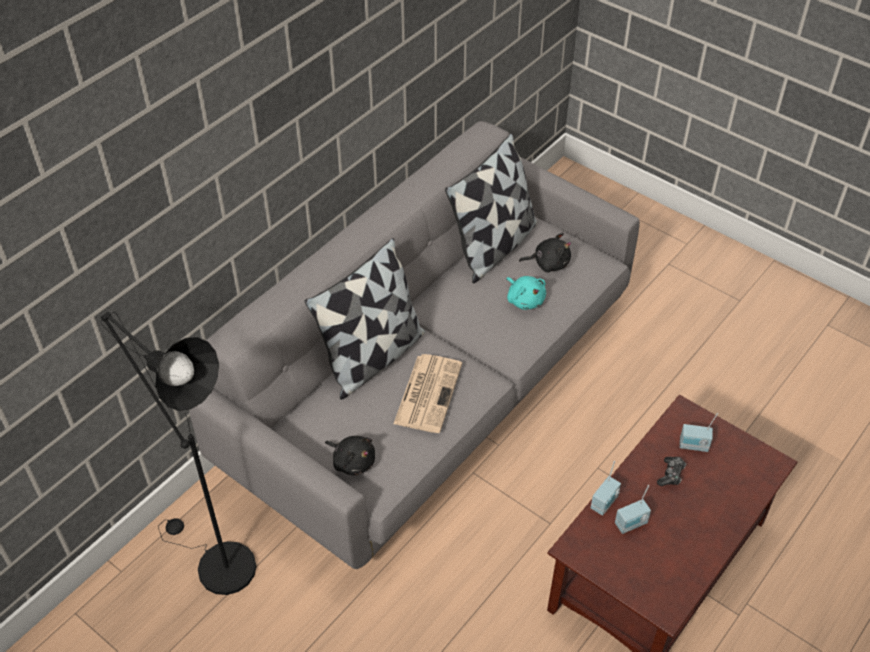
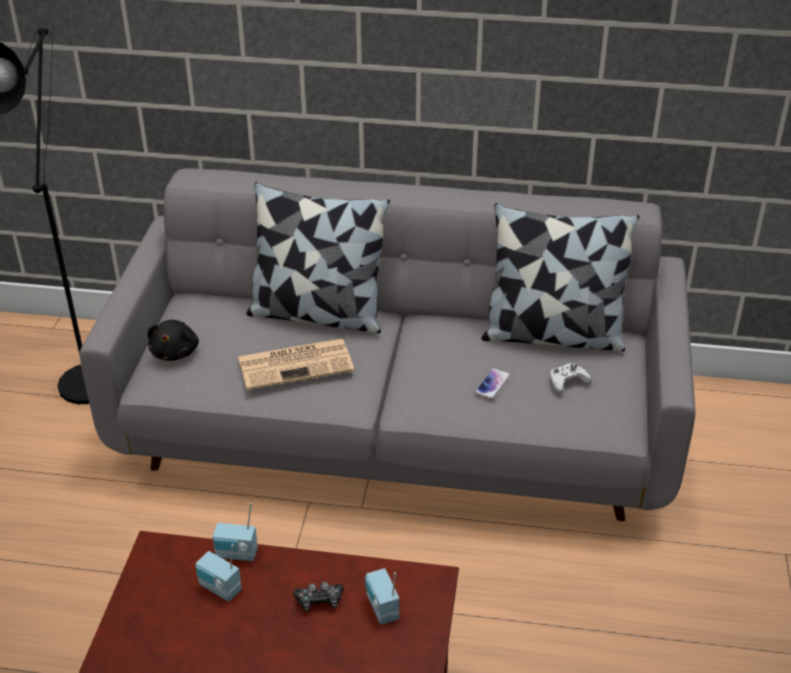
camera: 60 degrees right, 10 degrees down
turquoise plush toy [506,276,546,310] -> phone [475,368,511,400]
black plush toy [519,233,571,273] -> white game controller [550,363,592,394]

